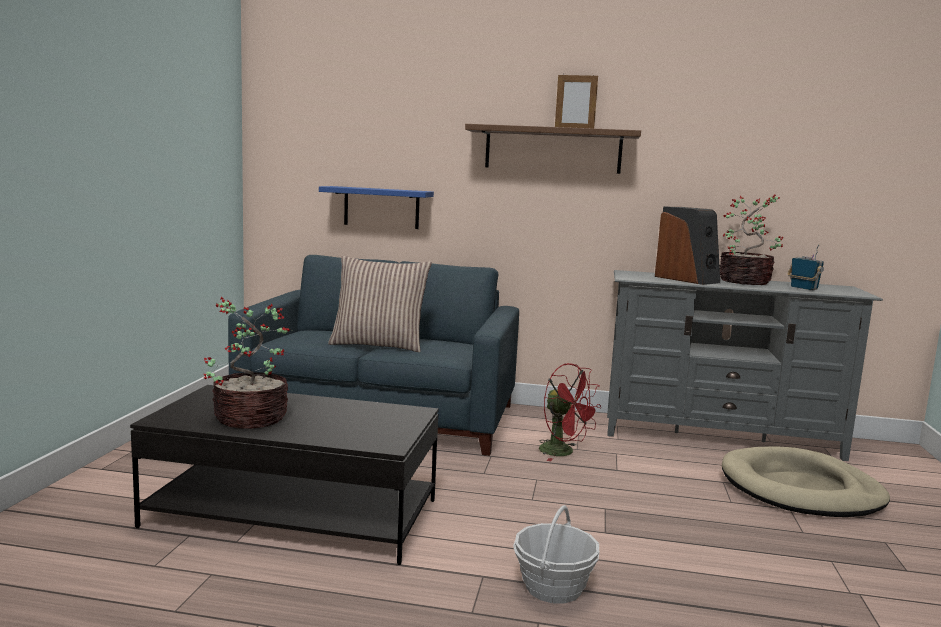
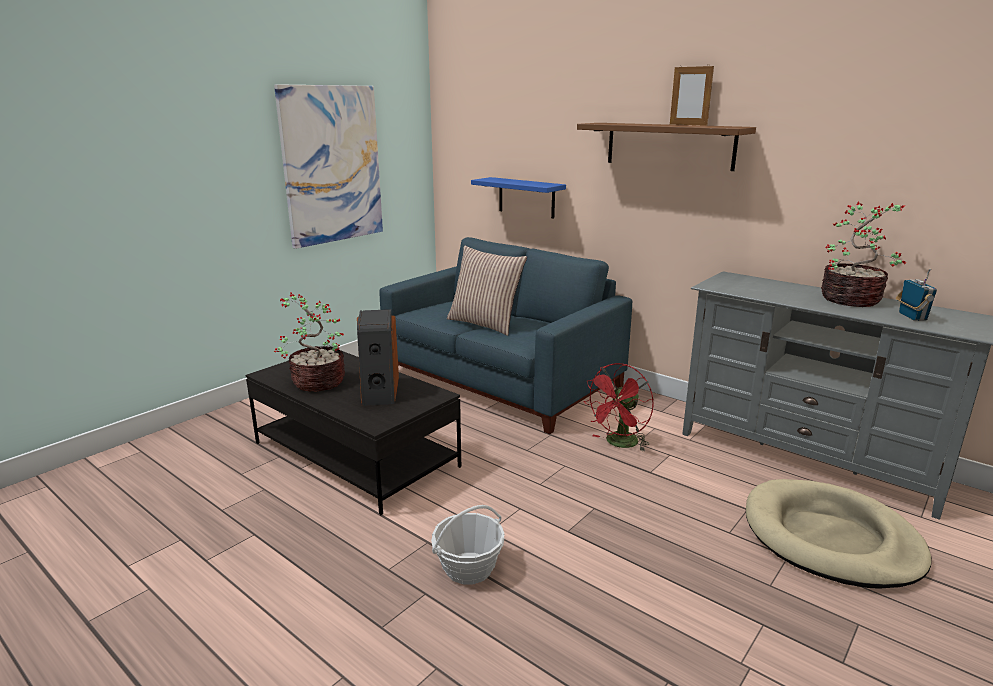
camera: 30 degrees right, 10 degrees up
red fan [539,363,601,461] -> red fan turned 60 degrees clockwise [587,363,654,452]
speaker [655,207,720,285] -> speaker moved to [357,309,399,406]
none -> picture [274,84,383,249]

